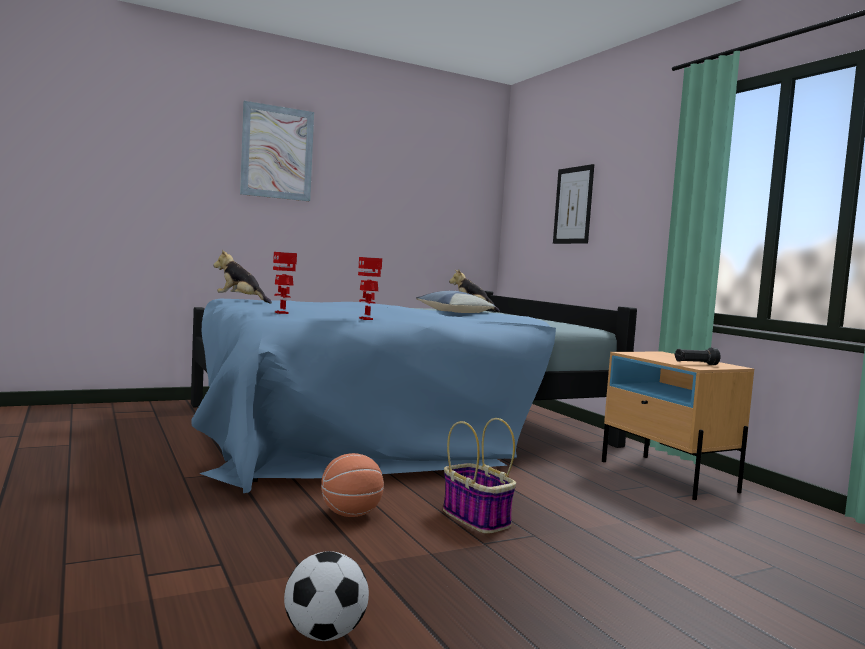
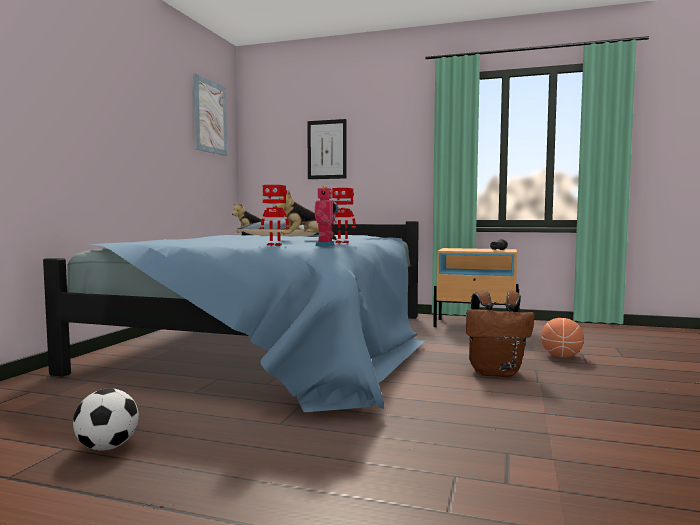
camera: 45 degrees left, 0 degrees up
plush toy [213,249,272,304] -> plush toy moved to [275,190,337,240]
picture [240,101,314,201] -> picture moved to [193,74,227,156]
football [284,551,369,641] -> football moved to [73,388,139,451]
basketball [321,453,384,517] -> basketball moved to [541,318,584,358]
basket [443,418,516,534] -> brown backpack [466,290,535,377]
none -> toy robot [315,185,339,246]

